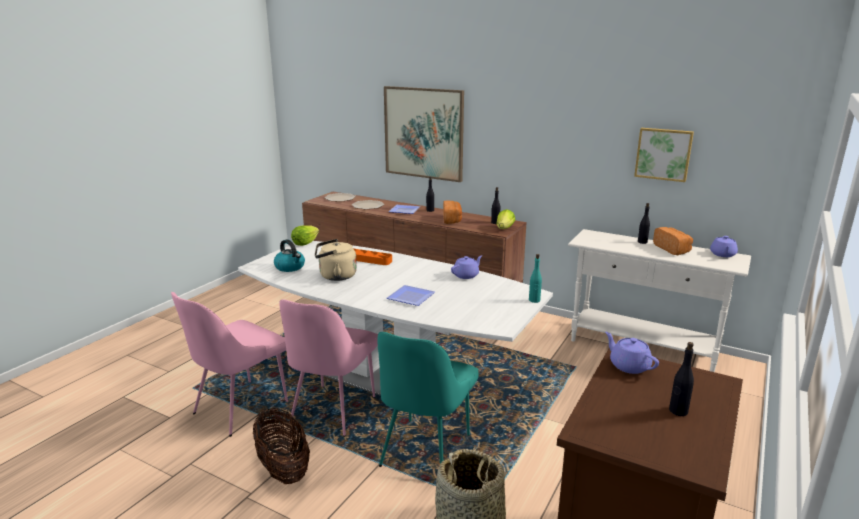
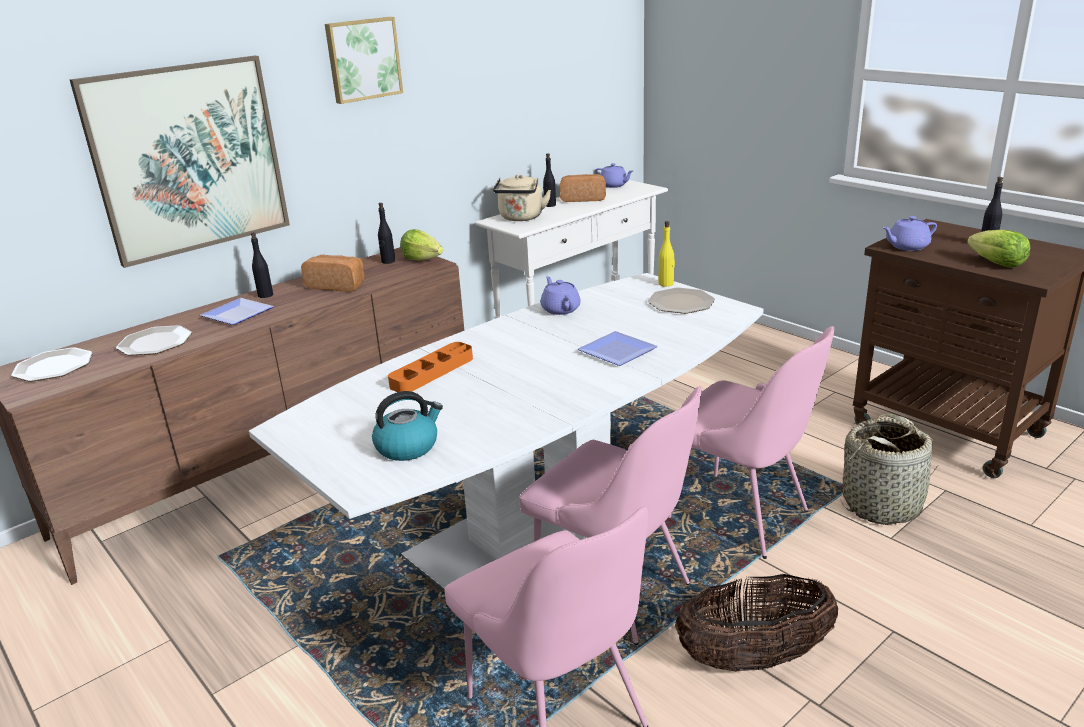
camera: 70 degrees left, 5 degrees up
lettuce [291,225,319,246] -> lettuce moved to [967,230,1030,268]
beige kettle [315,239,357,281] -> beige kettle moved to [493,174,551,221]
turquoise chair [378,332,479,467] -> pink chair [668,326,834,559]
turquoise bottle [529,254,542,303] -> yellow bottle [658,221,675,287]
picture [634,128,694,182] -> picture moved to [325,17,403,104]
none -> plate [648,287,715,314]

